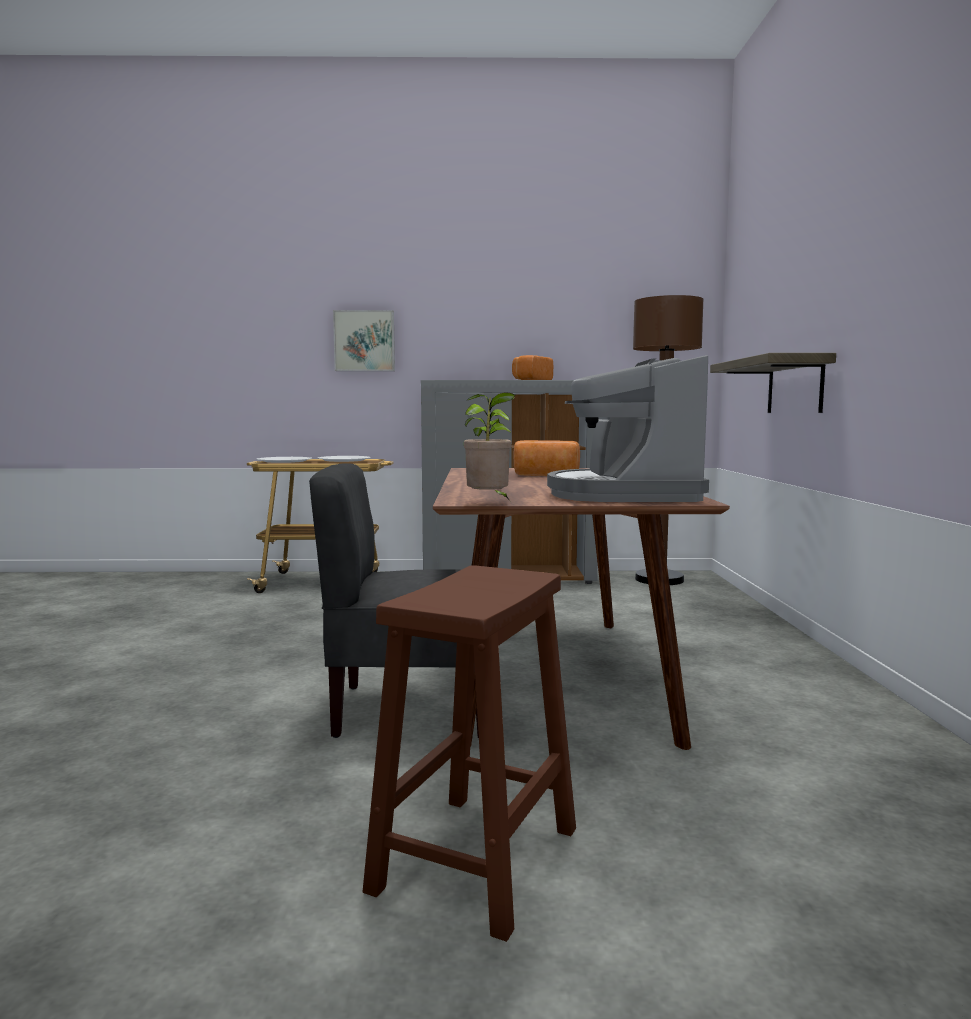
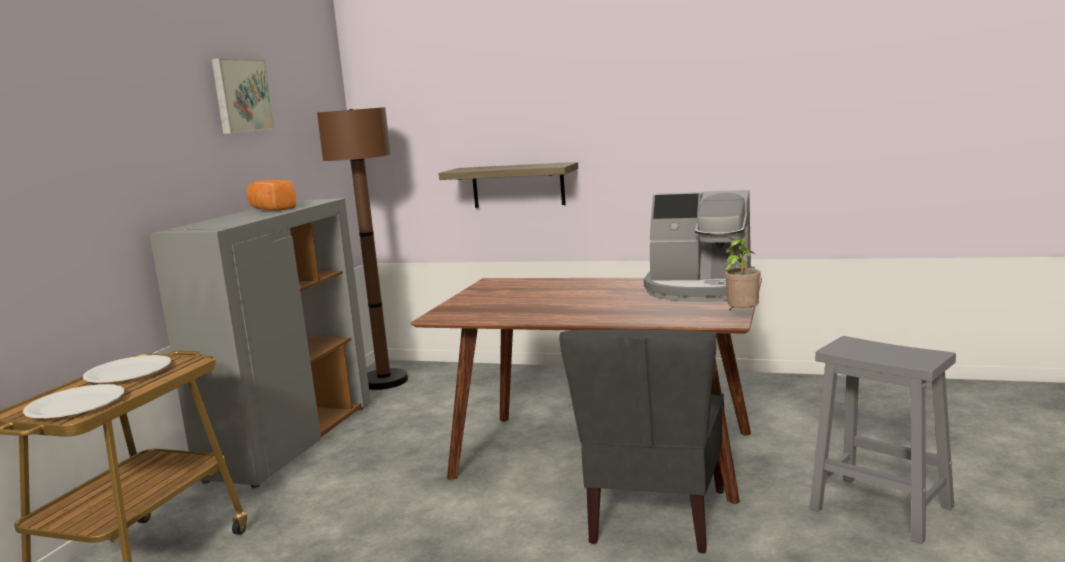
camera: 70 degrees left, 5 degrees up
picture [333,310,395,371] -> picture moved to [211,58,275,134]
brown stool [362,565,576,942] -> grey stool [809,336,956,544]
bread [513,440,580,476] -> none

